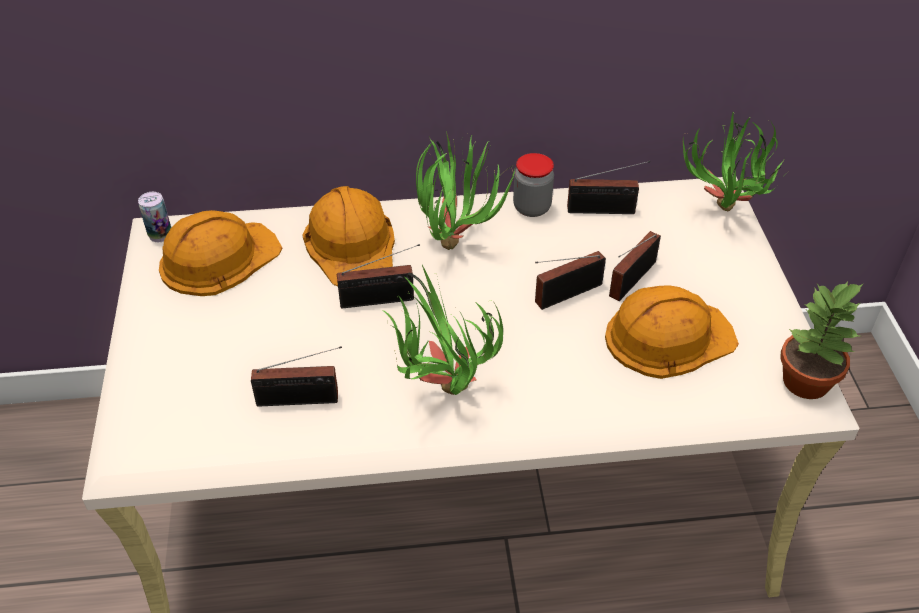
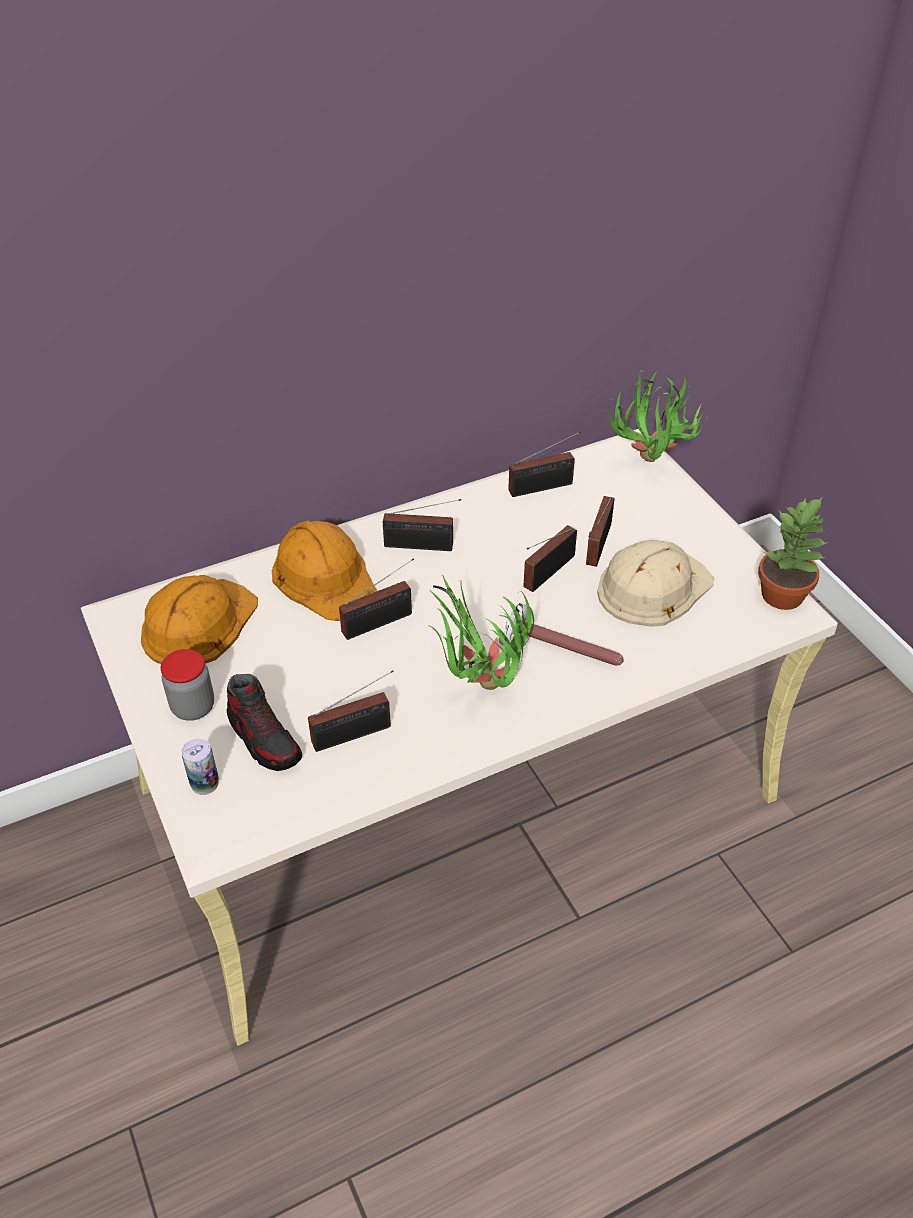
camera: 20 degrees left, 0 degrees up
can [138,192,171,242] -> can moved to [182,739,219,795]
potted plant [416,134,515,250] -> radio [383,499,461,551]
jar [513,153,554,217] -> jar moved to [161,649,214,721]
orange hard hat [605,285,739,379] -> beige hard hat [597,540,714,627]
none -> shoe [227,674,302,771]
none -> hammer [499,604,624,666]

